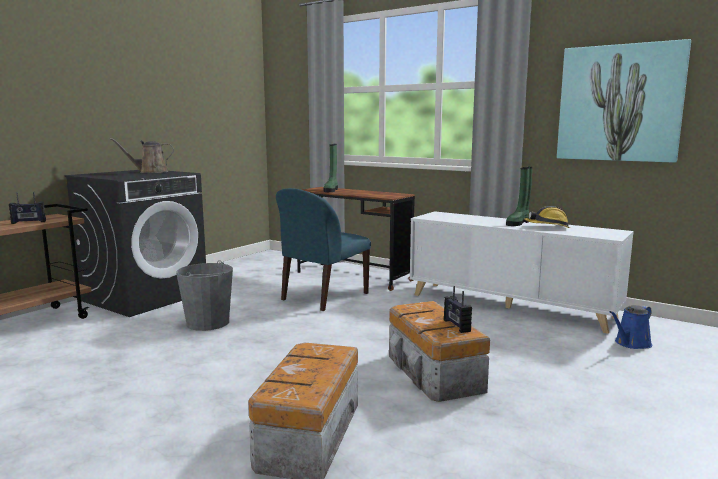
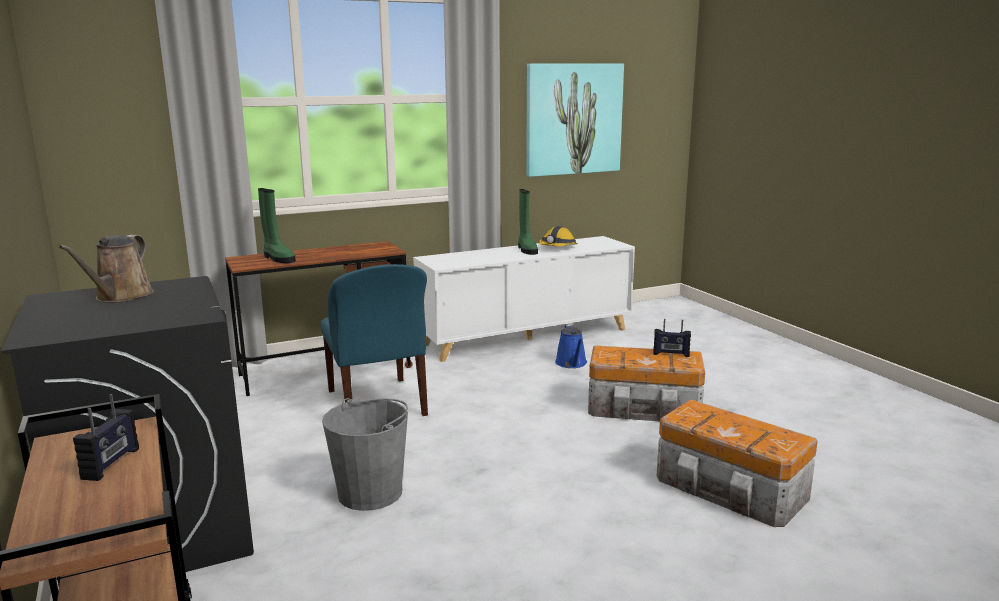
camera: 60 degrees left, 5 degrees up
blue watering can [609,305,652,349] -> blue watering can moved to [555,325,587,368]

